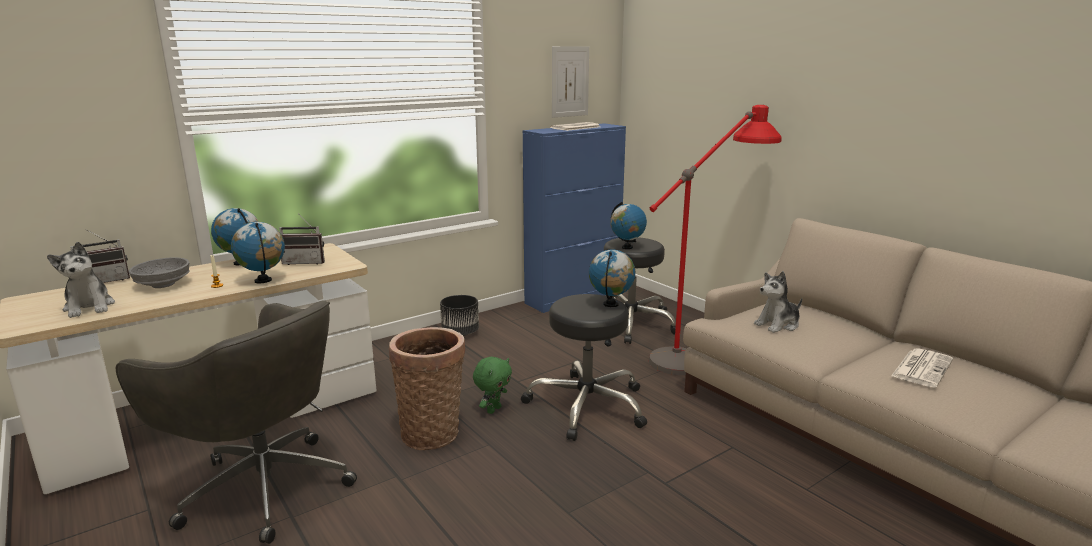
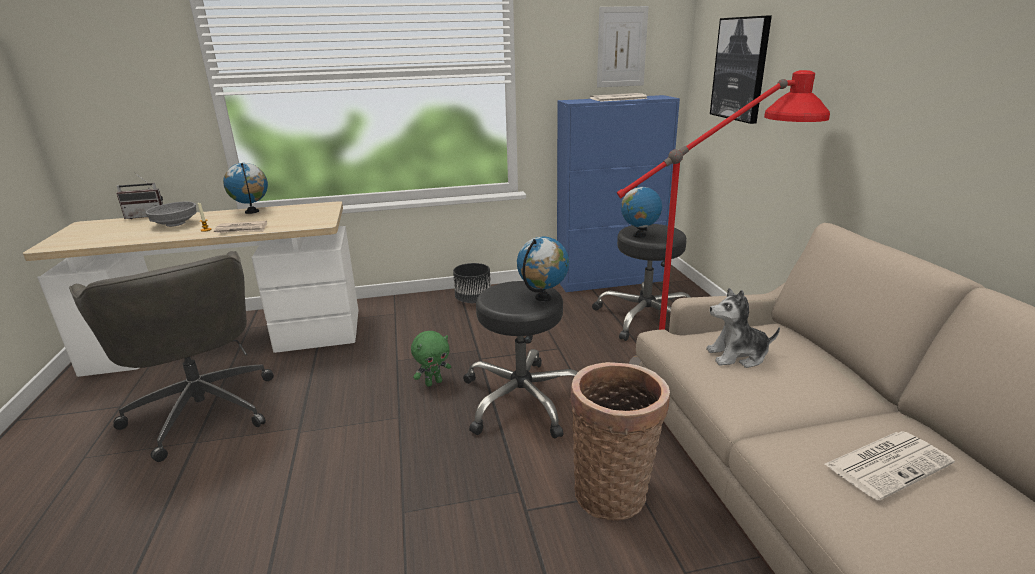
camera: 25 degrees right, 5 degrees up
plush toy [47,242,115,318] -> none
globe [231,222,285,283] -> newspaper [214,221,267,233]
radio [279,213,325,265] -> none
basket [389,327,465,450] -> basket moved to [570,362,670,521]
none -> picture [710,15,772,124]

